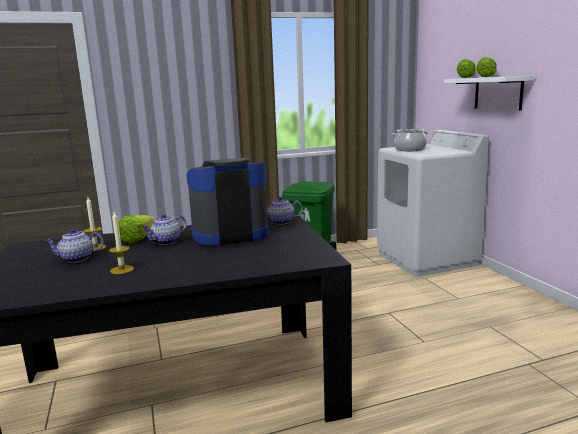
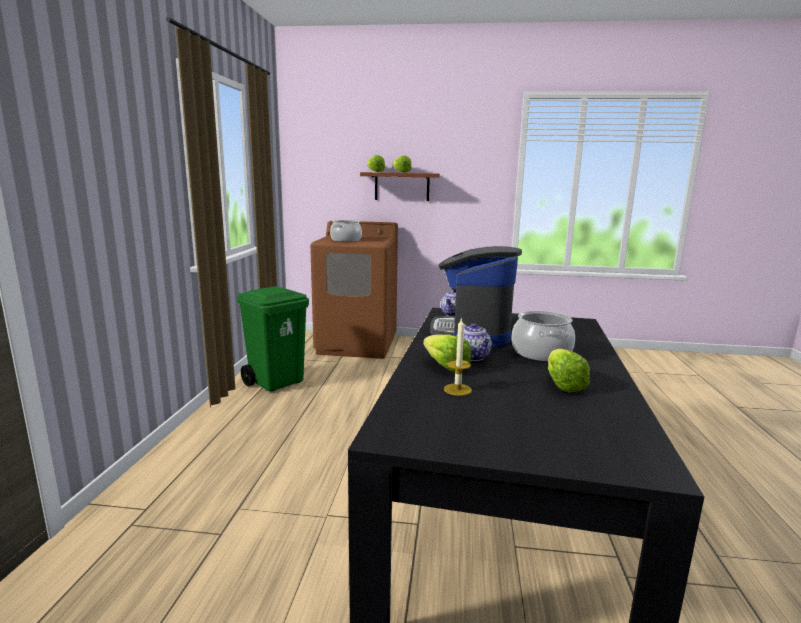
camera: 65 degrees left, 0 degrees up
teapot [45,229,104,263] -> none
candle [109,212,134,274] -> lettuce [548,349,590,392]
white washing machine [377,130,489,277] -> brown washing machine [310,221,398,359]
white shelf [444,76,534,111] -> brown shelf [360,172,440,201]
none -> cooking pot [511,311,575,361]

